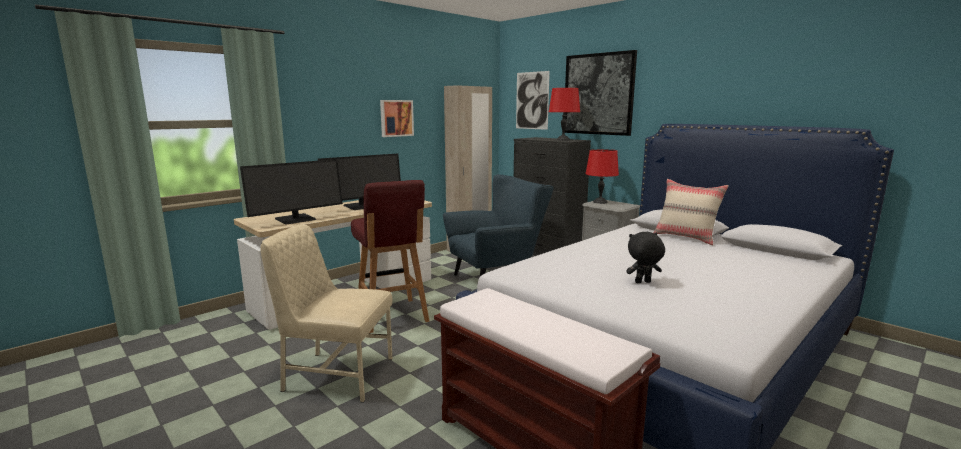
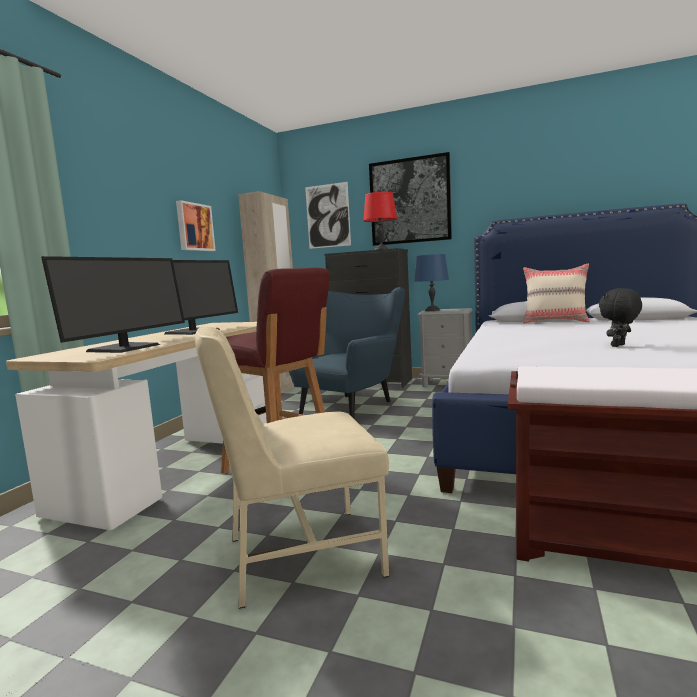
camera: 25 degrees left, 5 degrees down
red table lamp [585,149,619,204] -> blue table lamp [414,254,449,311]

